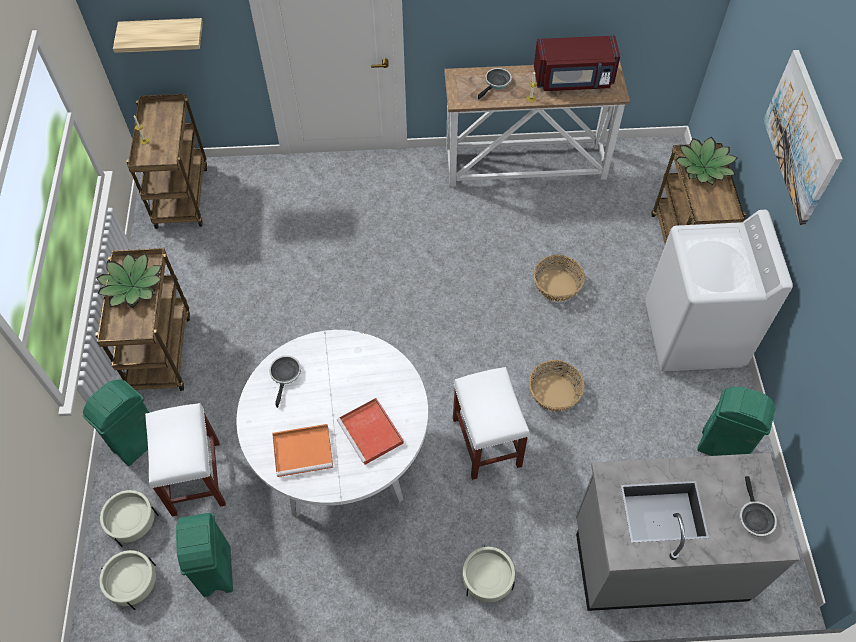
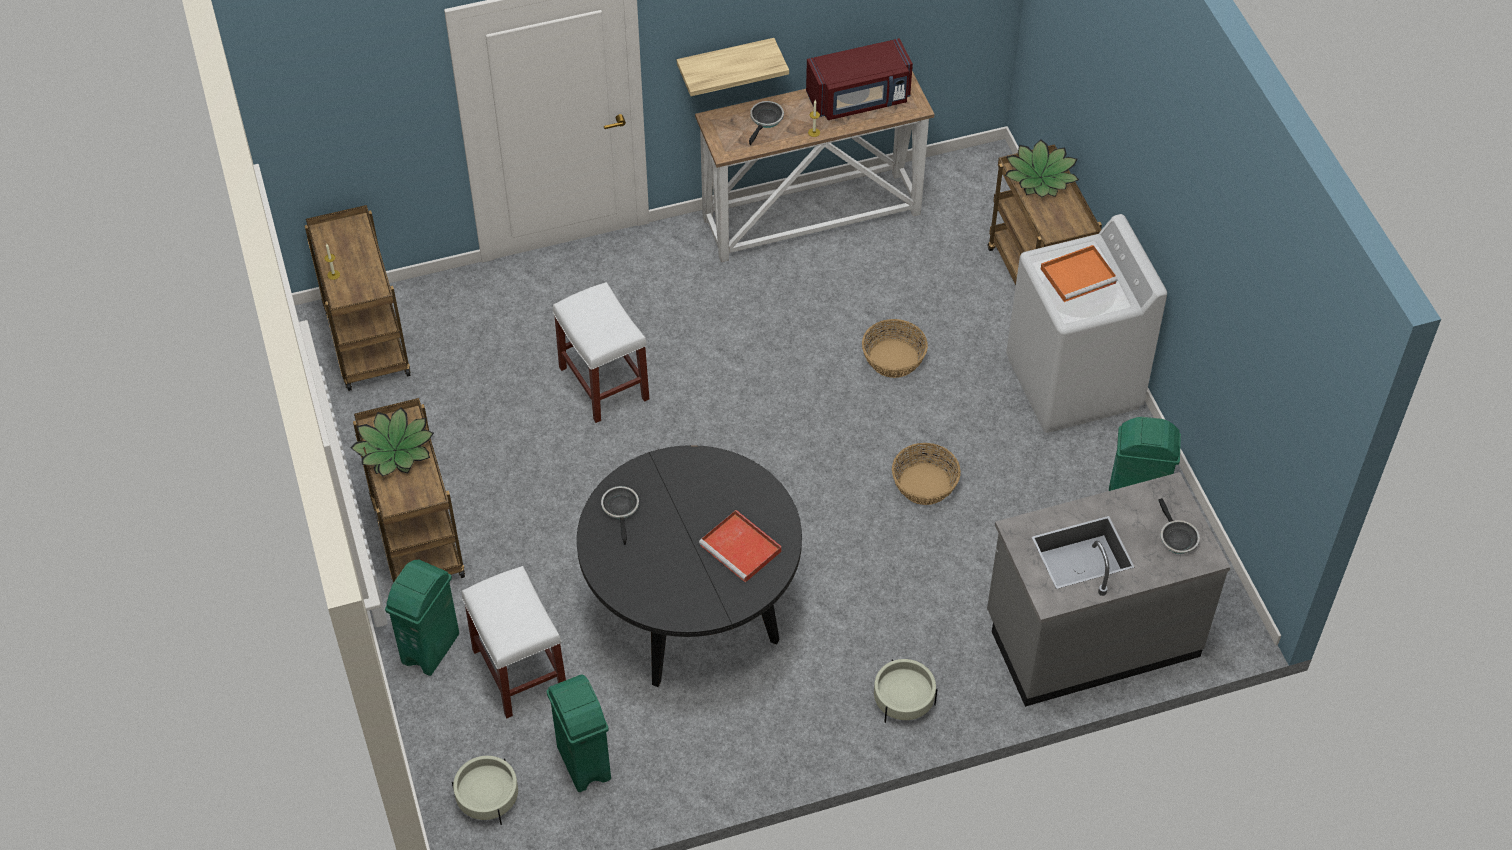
camera: 15 degrees left, 5 degrees down
beige planter [100,490,159,547] -> none
shelf [113,18,203,53] -> shelf moved to [677,38,789,96]
white dining table [236,330,428,518] -> black dining table [577,445,802,687]
orange tray [272,424,333,477] -> orange tray moved to [1041,245,1118,302]
white stool [453,367,530,480] -> white stool moved to [553,282,649,423]
picture [763,50,843,225] -> none

